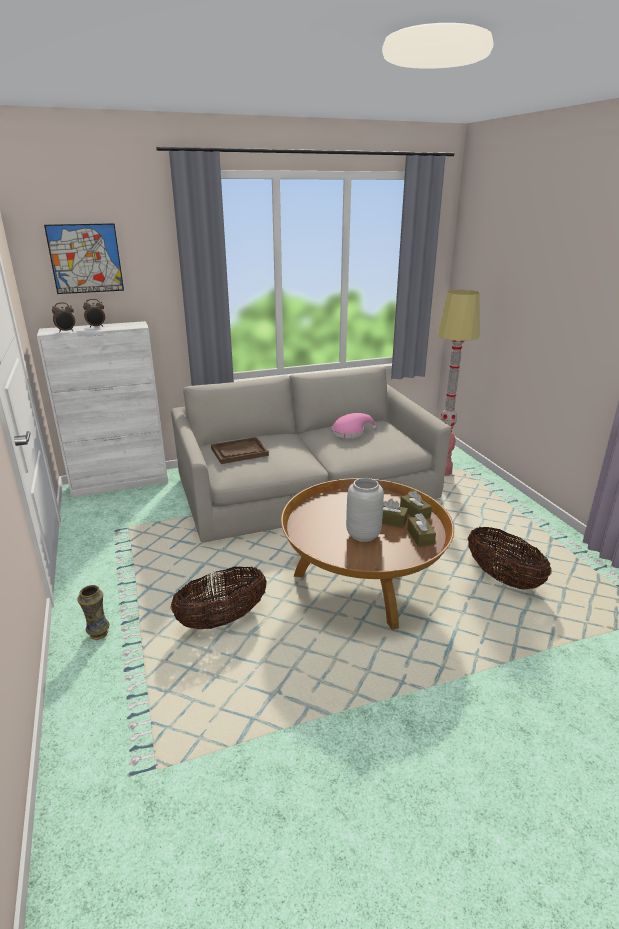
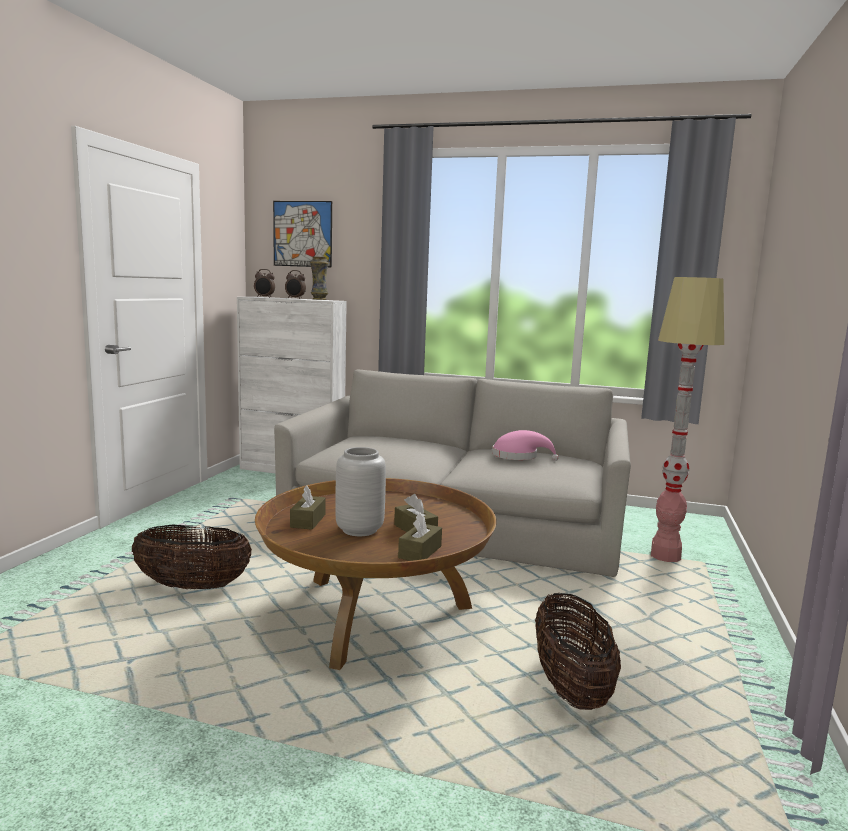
camera: 35 degrees right, 15 degrees down
vase [77,585,110,640] -> vase moved to [310,257,328,300]
brown tray [211,437,269,464] -> none
brown tissue box [400,490,432,519] -> brown tissue box moved to [290,485,326,530]

